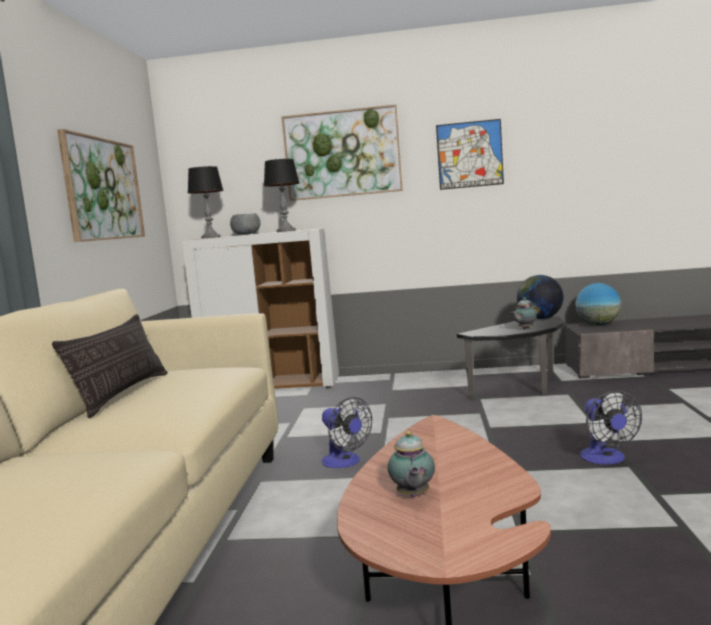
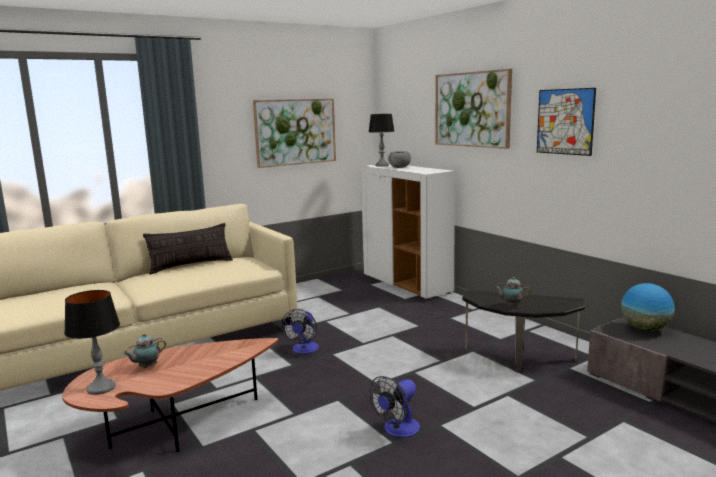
camera: 50 degrees right, 5 degrees up
table lamp [264,159,299,232] -> table lamp moved to [64,290,120,395]
globe [517,275,563,320] -> none

